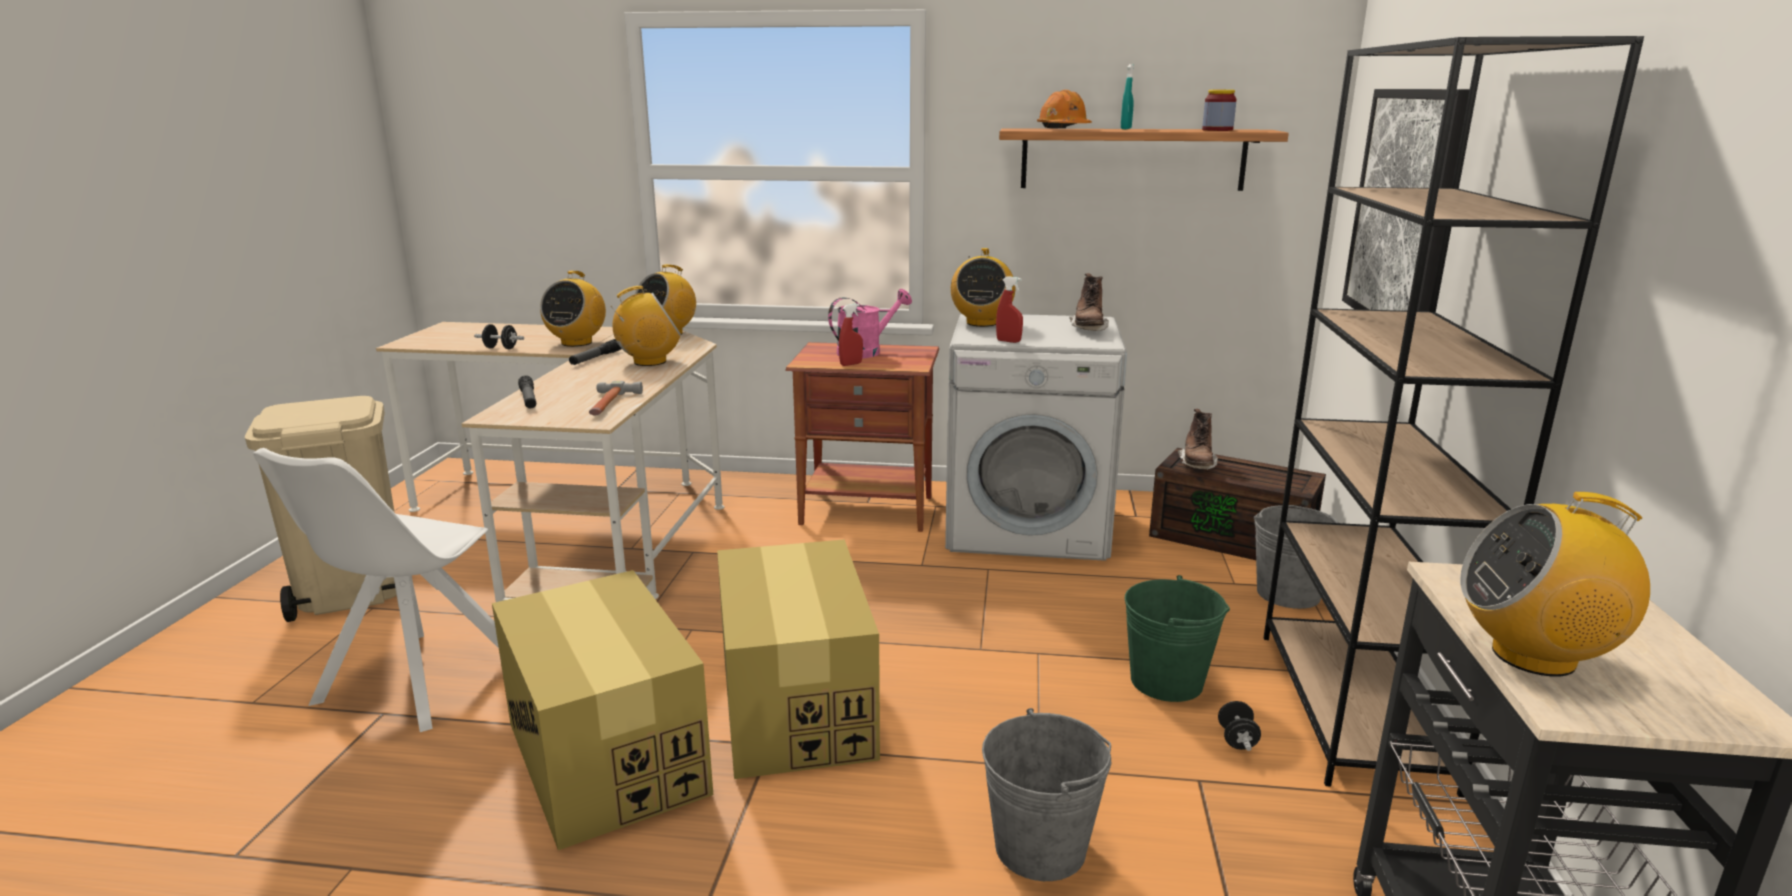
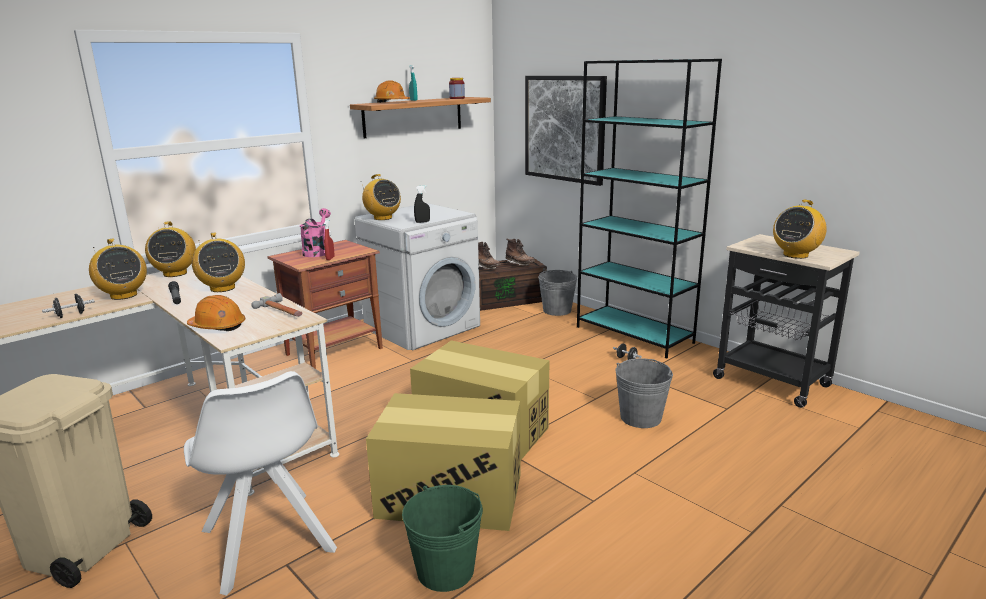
camera: 50 degrees left, 0 degrees up
flashlight [518,375,536,409] -> orange hard hat [187,295,245,332]
radio [610,286,681,366] -> radio turned 135 degrees clockwise [192,232,245,292]
red spray bottle [996,276,1023,343] -> black spray bottle [414,185,430,223]
brown boot [1070,273,1109,331] -> brown boot moved to [506,238,535,266]
green bucket [1125,575,1230,702] -> green bucket moved to [402,485,483,592]
beige bookcase [1264,36,1644,797] -> turquoise bookcase [577,59,722,359]

